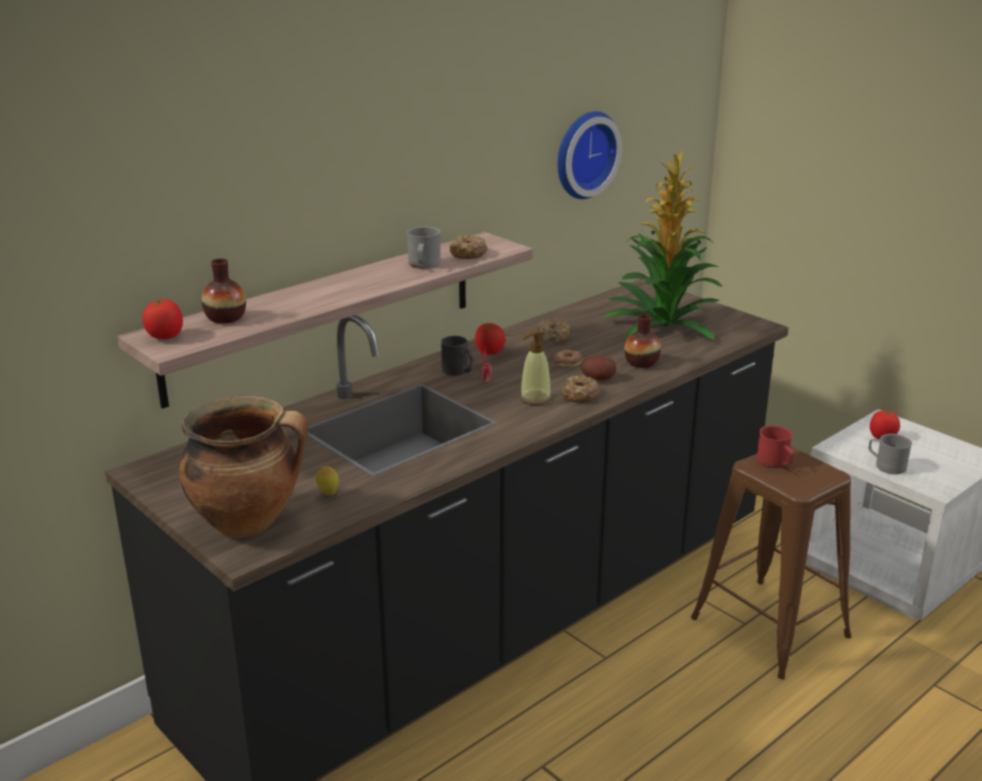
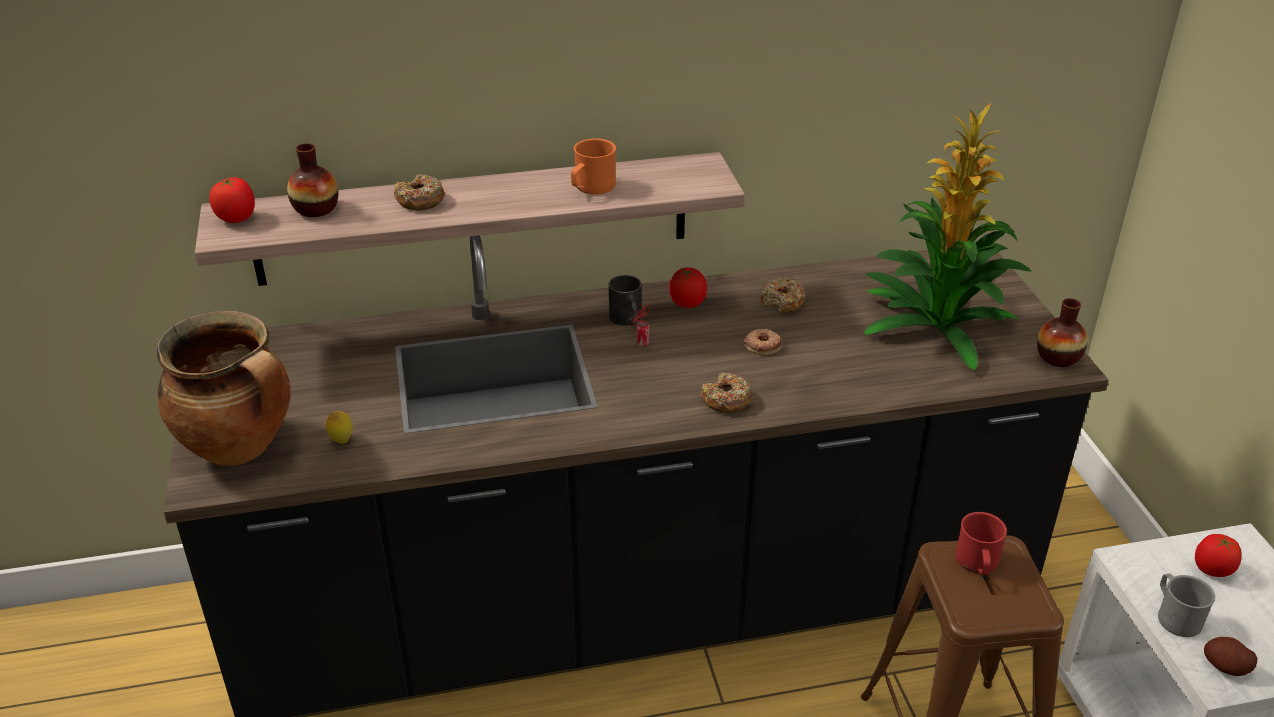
camera: 30 degrees right, 10 degrees up
grey mug [407,226,441,269] -> orange mug [571,138,616,194]
donut [449,235,488,259] -> donut moved to [394,175,445,210]
soap dispenser [520,330,551,405] -> none
wall clock [558,111,622,199] -> none
potato [581,355,616,380] -> potato moved to [1204,637,1257,676]
vase [624,314,661,368] -> vase moved to [1037,298,1088,367]

